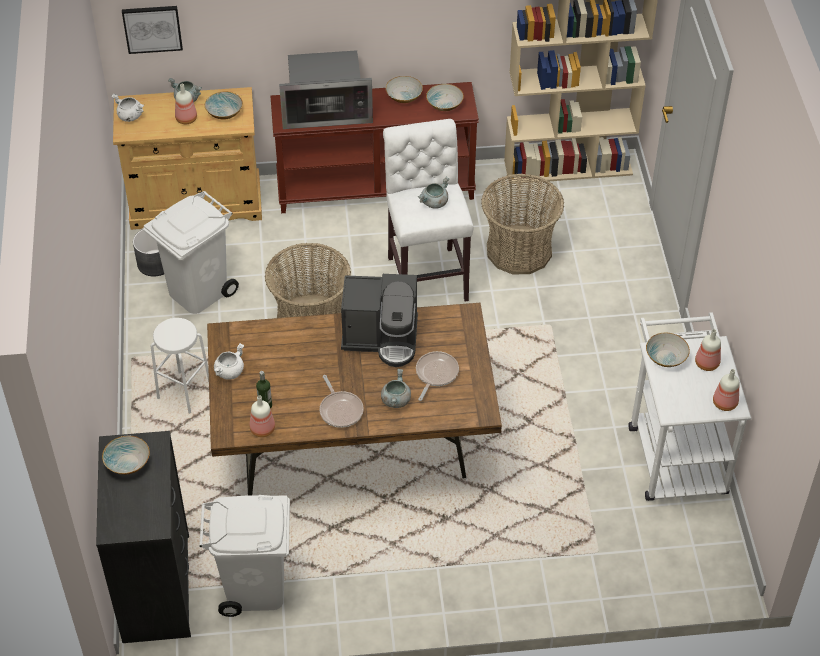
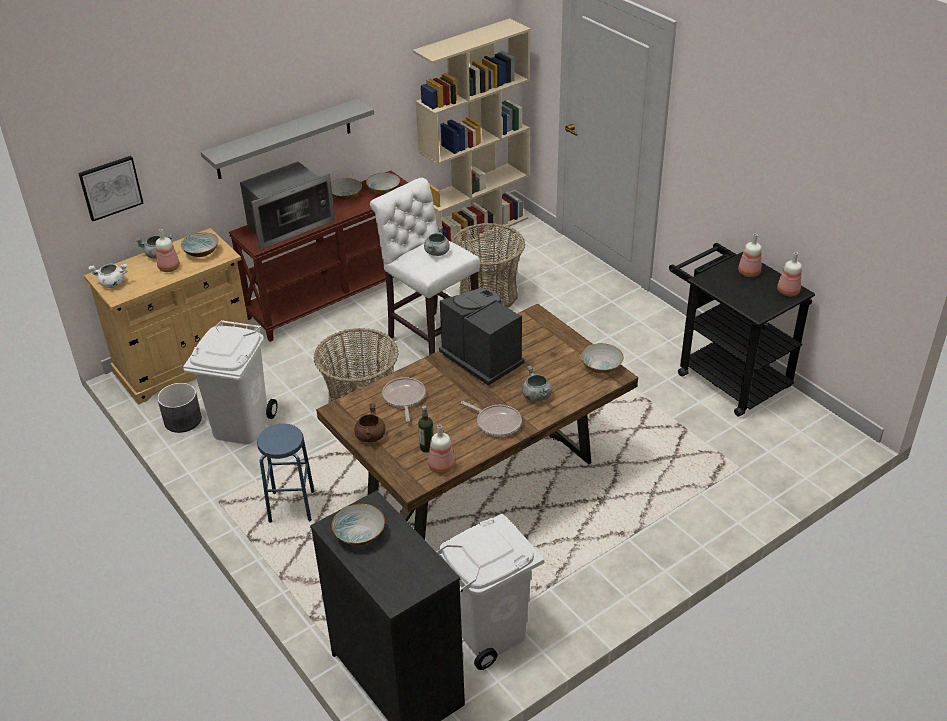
camera: 30 degrees left, 10 degrees down
white stool [151,318,209,414] -> blue stool [257,423,315,523]
white cooking pot [214,343,244,380] -> brown cooking pot [354,404,385,442]
coffee machine [341,274,418,367] -> coffee machine turned 105 degrees counterclockwise [439,288,525,386]
frying pan [416,351,459,401] -> frying pan moved to [382,377,426,422]
white cart [629,312,751,501] -> black cart [669,243,815,417]
bowl [646,333,690,367] -> bowl moved to [581,343,623,373]
none -> grey shelf [201,99,374,179]

